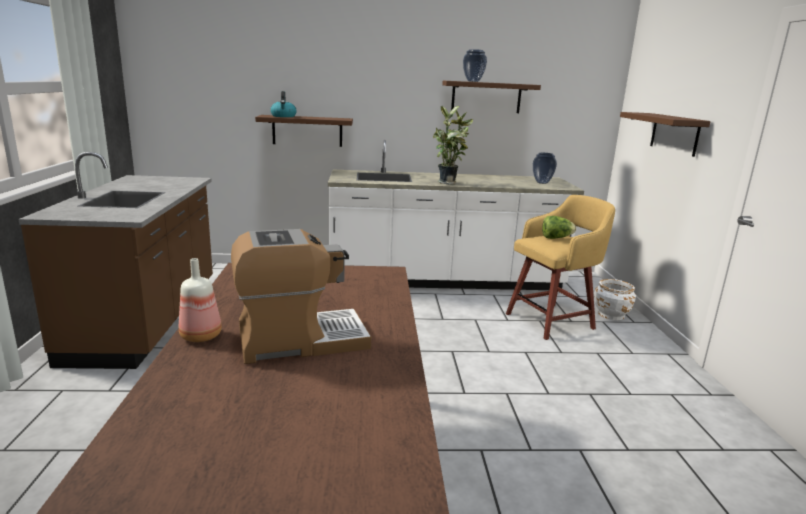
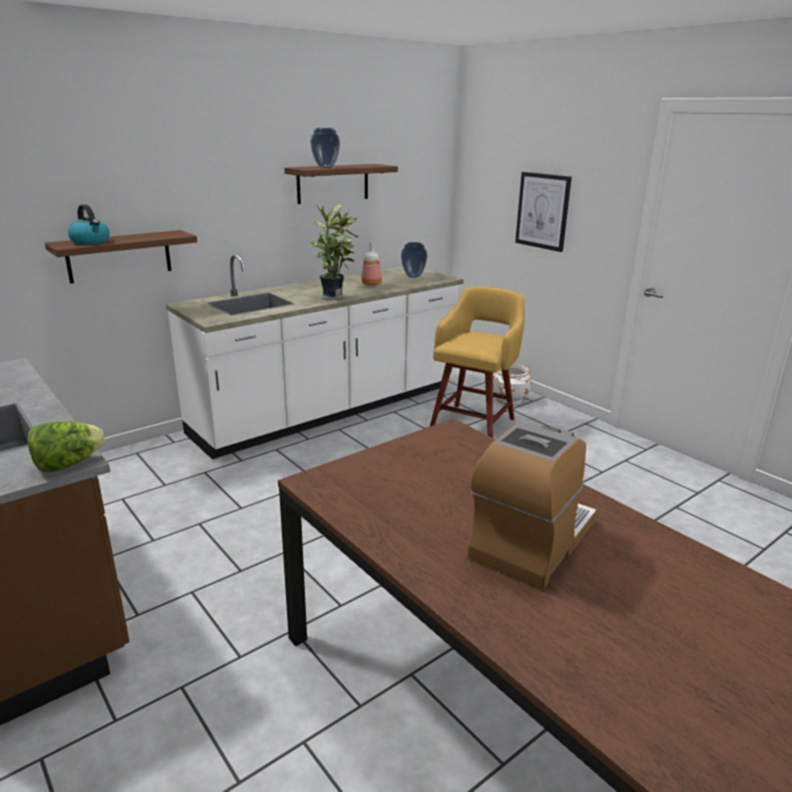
camera: 35 degrees left, 5 degrees up
bottle [179,258,222,342] -> bottle moved to [361,242,382,286]
lettuce [542,216,576,239] -> lettuce moved to [27,421,105,473]
brown shelf [620,112,711,157] -> picture [515,172,572,252]

